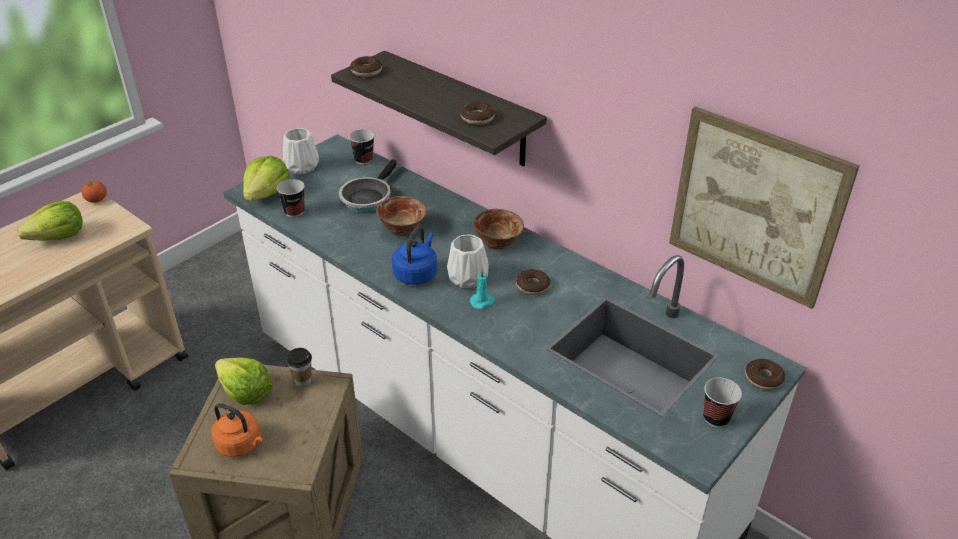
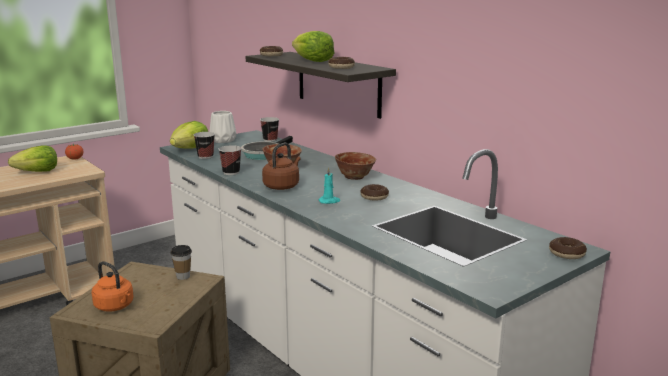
camera: 10 degrees right, 20 degrees down
lettuce [215,358,273,405] -> lettuce moved to [292,31,335,62]
blue kettle [392,227,437,285] -> brown kettle [262,143,301,190]
white vase [447,235,489,288] -> none
picture [669,106,860,309] -> none
cup [703,378,742,427] -> cup moved to [218,145,242,175]

